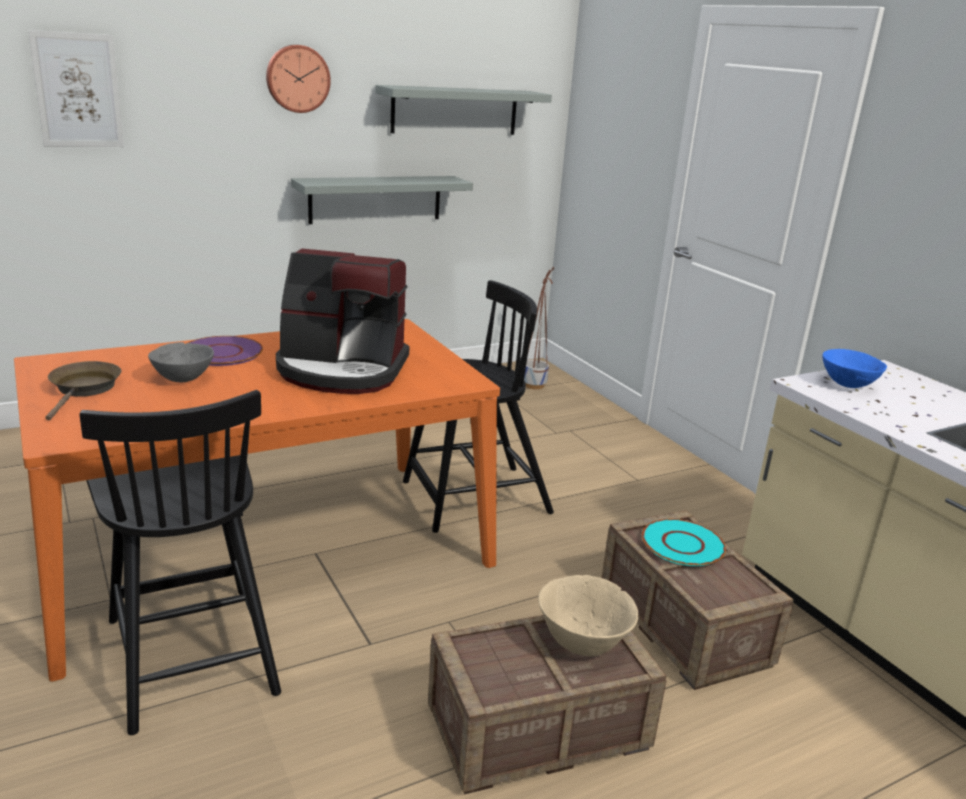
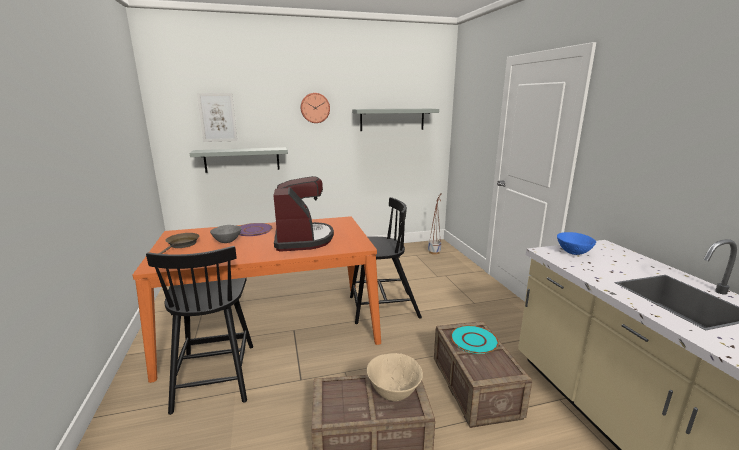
camera: 15 degrees right, 5 degrees down
coffee machine [276,249,410,394] -> coffee machine turned 120 degrees counterclockwise [273,176,334,252]
grey shelf [291,176,473,224] -> grey shelf moved to [189,147,288,173]

